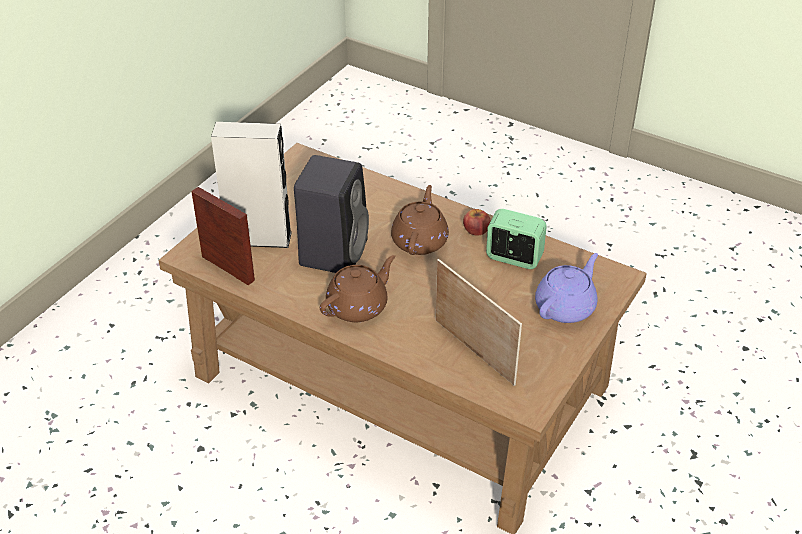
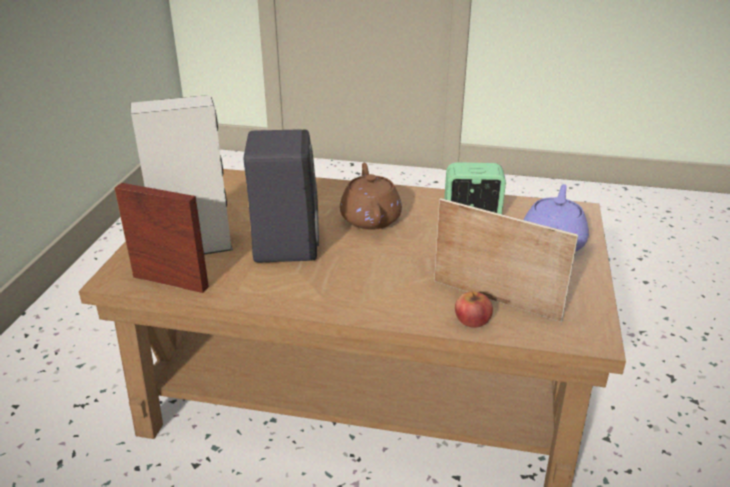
camera: 20 degrees left, 10 degrees down
brown teapot [320,255,395,322] -> none
apple [463,209,491,236] -> apple moved to [455,292,493,328]

